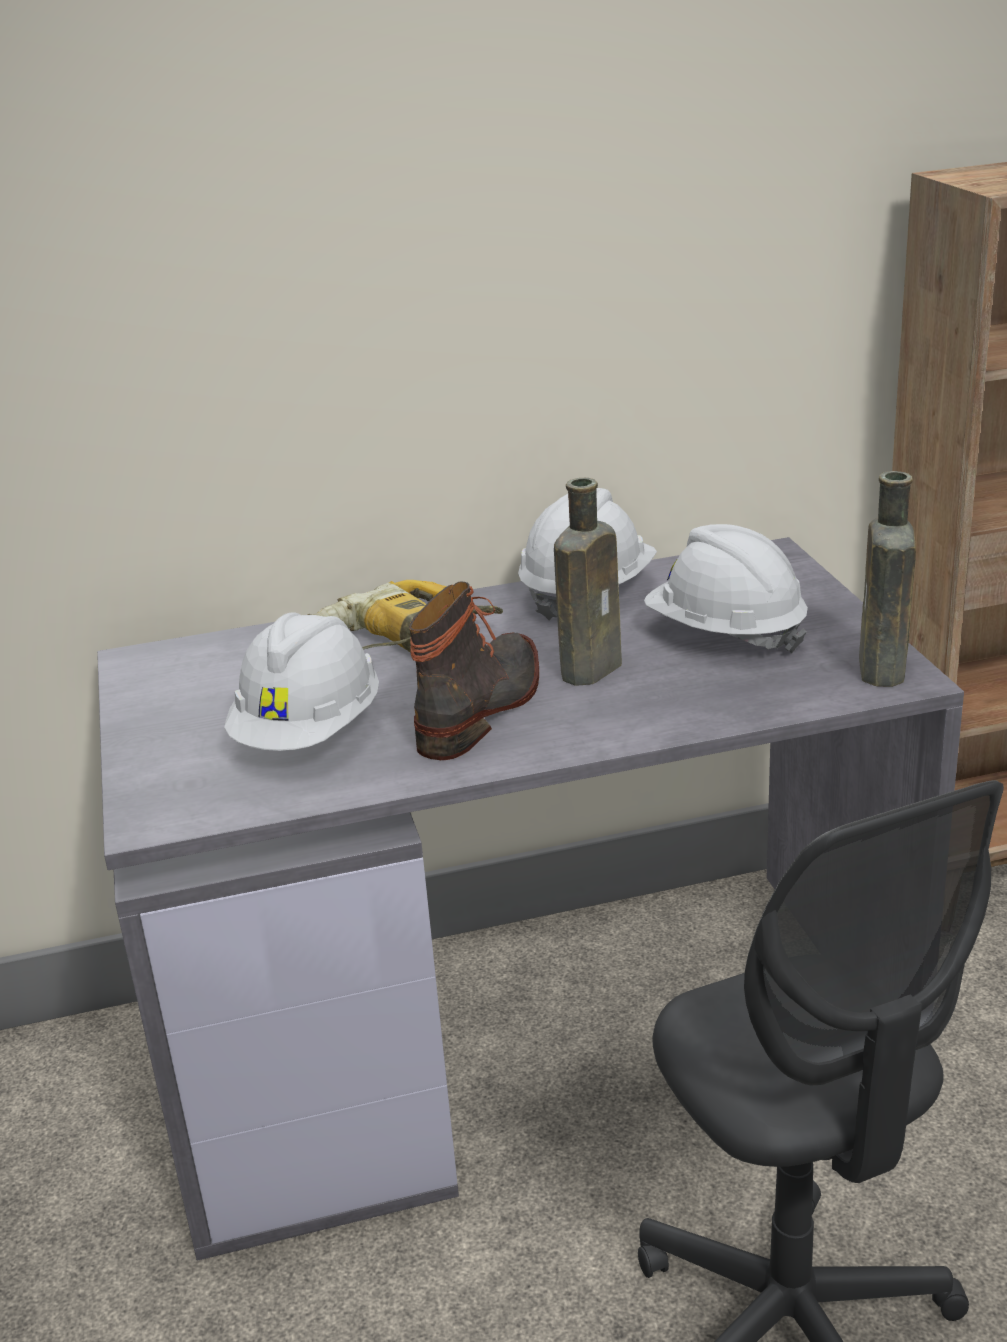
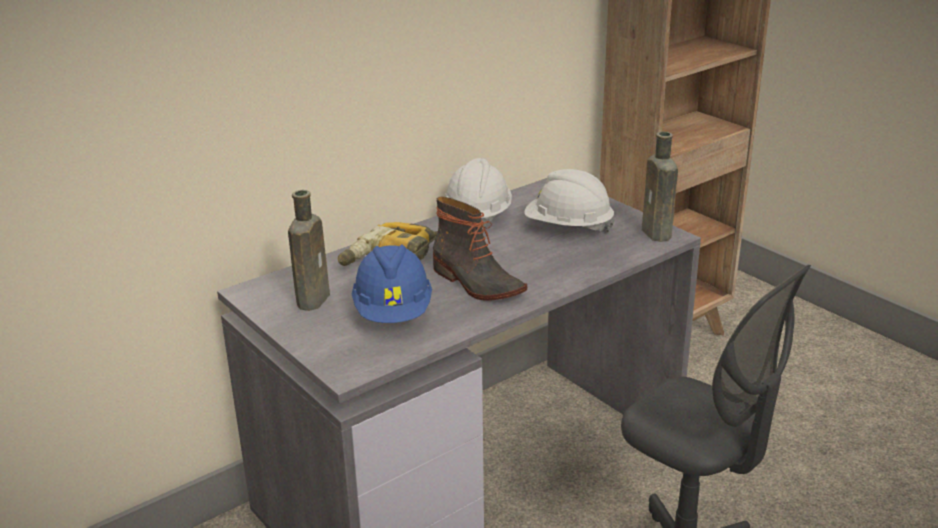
camera: 25 degrees left, 0 degrees up
white hard hat [224,612,379,751] -> blue hard hat [352,244,432,323]
boot [409,582,539,760] -> boot turned 135 degrees clockwise [433,197,527,301]
brown bottle [554,478,622,686] -> brown bottle moved to [288,190,330,311]

